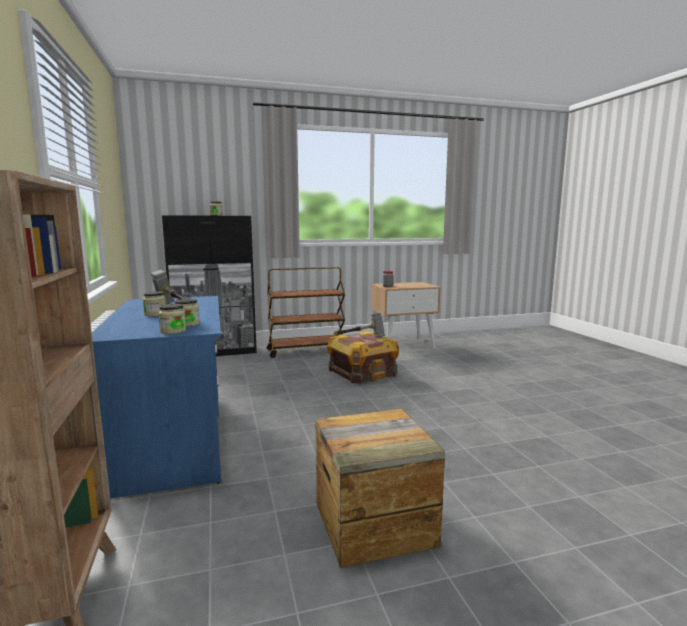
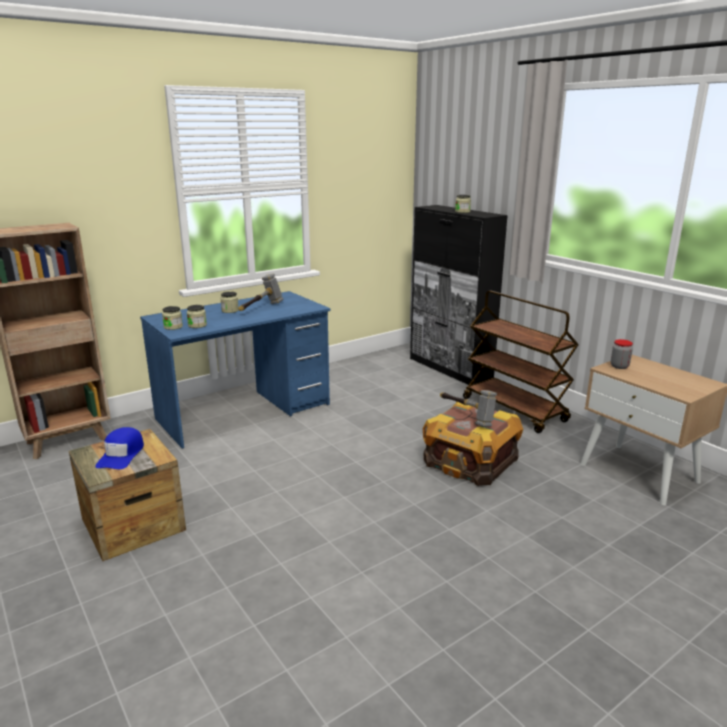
camera: 70 degrees right, 10 degrees up
none -> blue cap [96,427,144,469]

